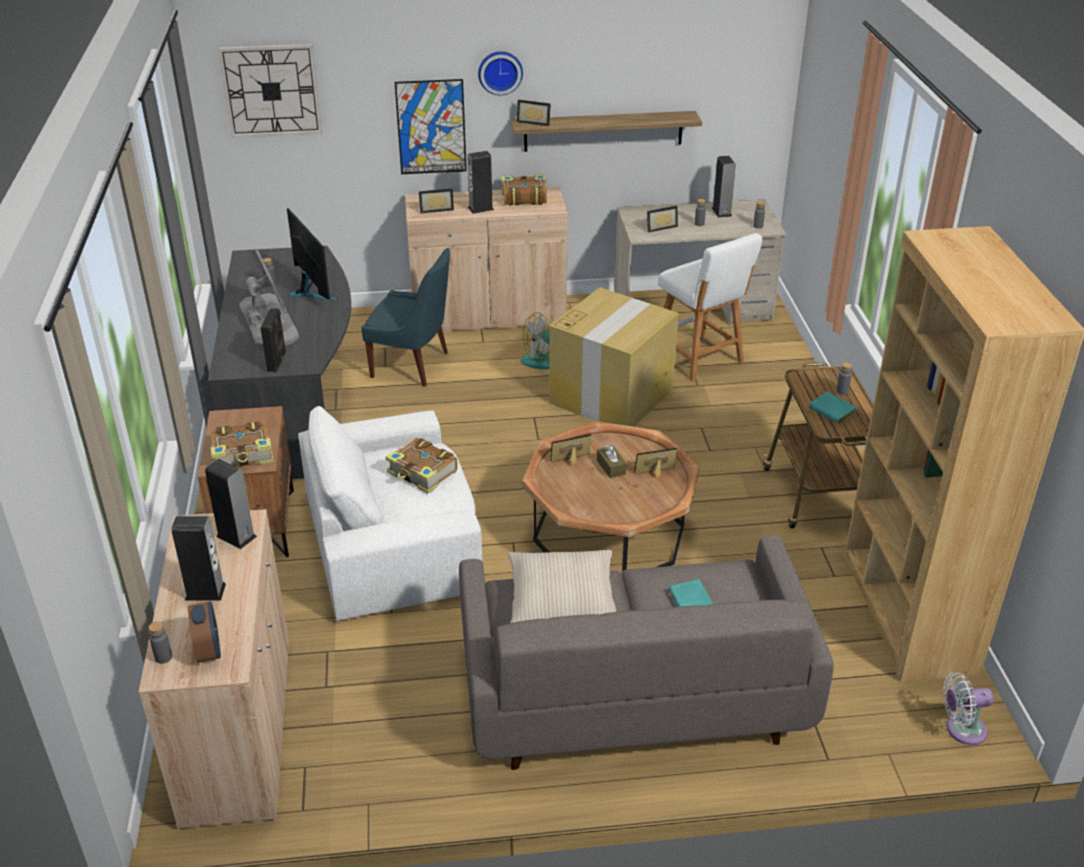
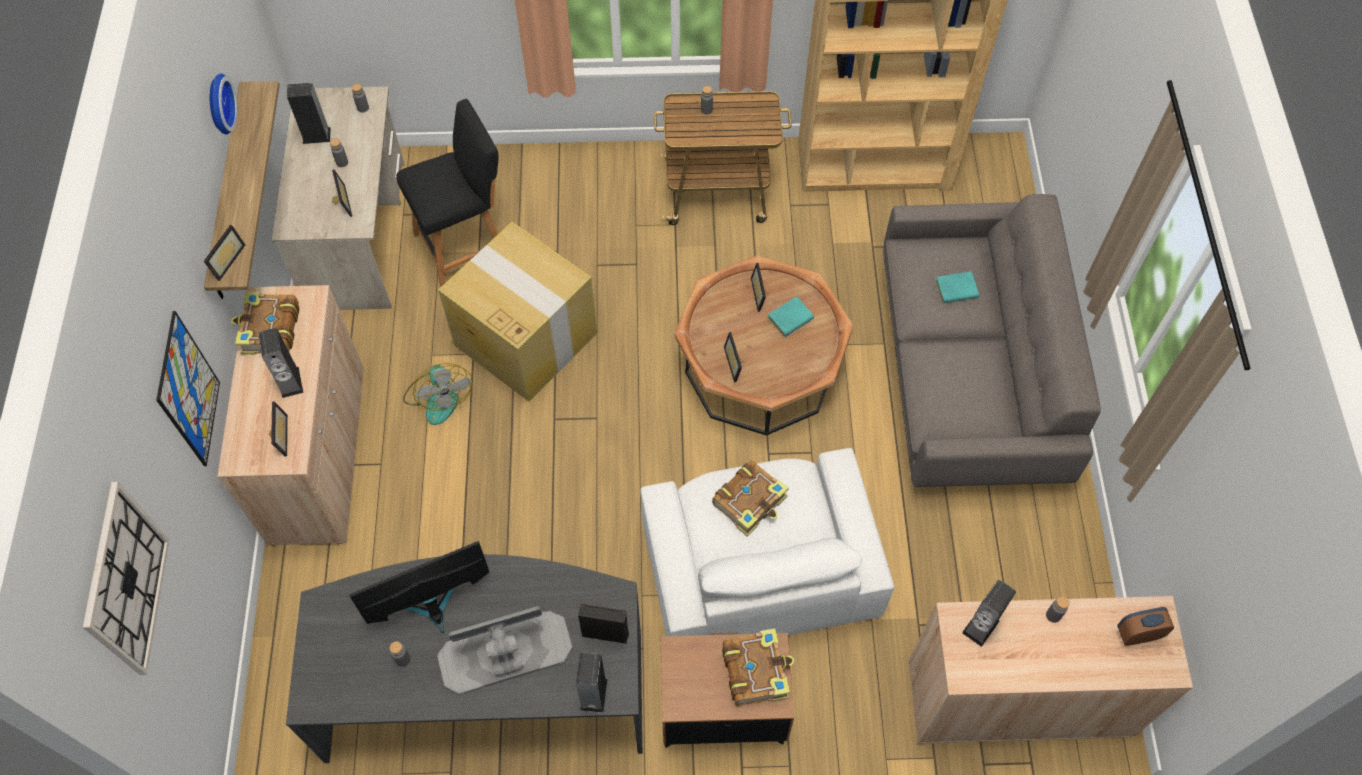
camera: 85 degrees left, 25 degrees up
grey bottle [148,621,172,664] -> grey bottle moved to [1046,596,1070,623]
speaker [171,516,226,601] -> speaker moved to [576,652,607,713]
blue chair [361,248,450,387] -> none
wall clock [478,51,523,95] -> wall clock moved to [210,73,238,135]
beige pillow [507,550,616,623] -> none
brown tissue box [597,445,626,478] -> none
white stool [658,233,763,382] -> black stool [396,99,498,287]
turquoise book [809,392,857,424] -> turquoise book moved to [768,296,814,337]
white fan [943,672,994,745] -> none

